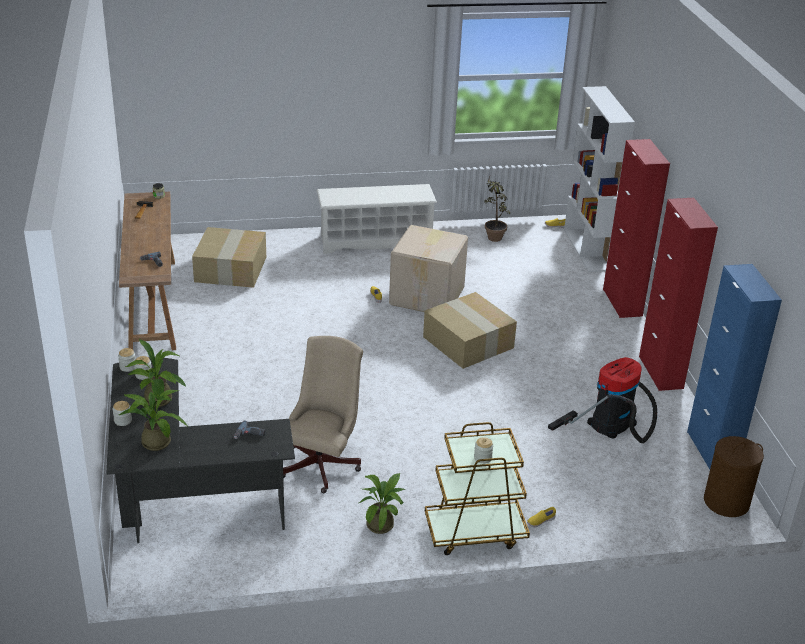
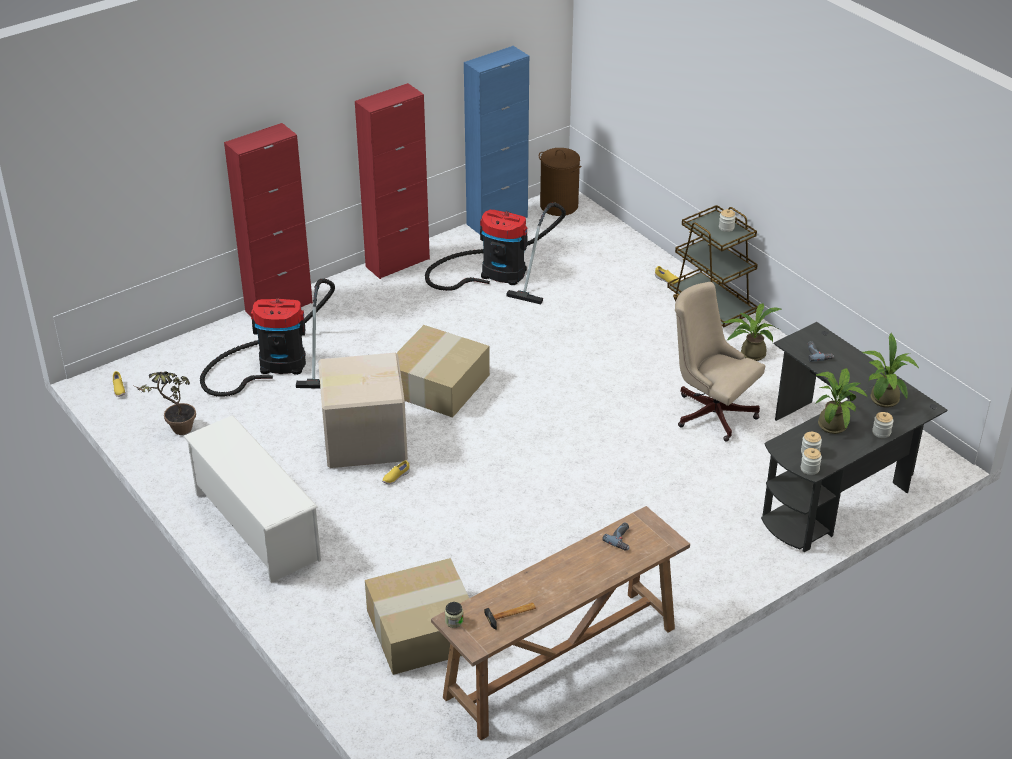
camera: 115 degrees left, 5 degrees up
beige office chair [283,336,363,493] -> beige office chair turned 45 degrees clockwise [675,282,765,442]
white bookcase [564,86,635,272] -> none
none -> vacuum cleaner [200,278,335,397]

